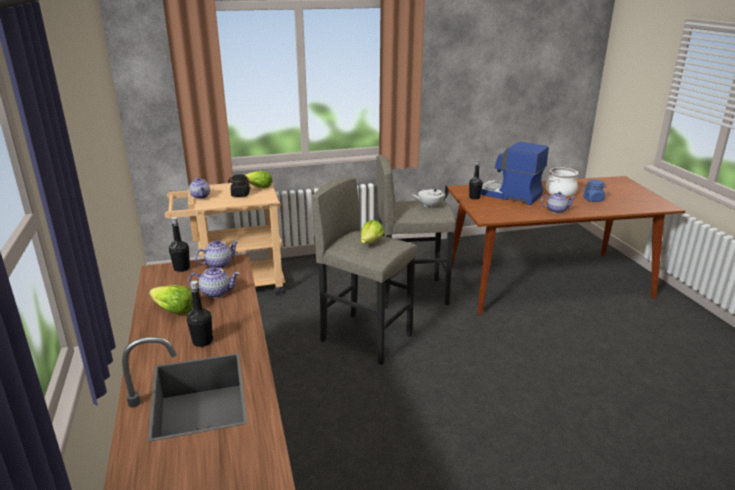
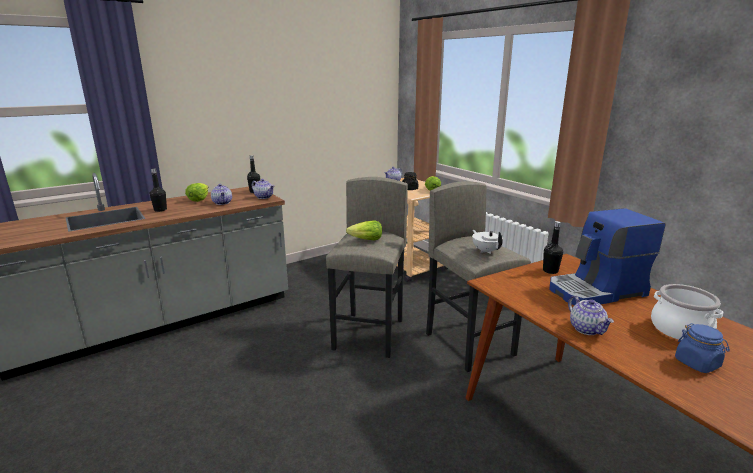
camera: 70 degrees right, 5 degrees down
coffee machine [481,142,549,205] -> coffee machine turned 120 degrees counterclockwise [550,208,666,305]

